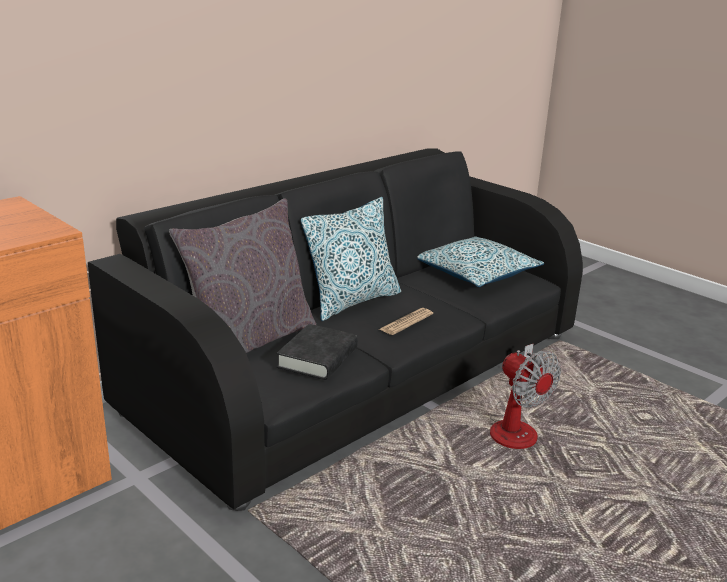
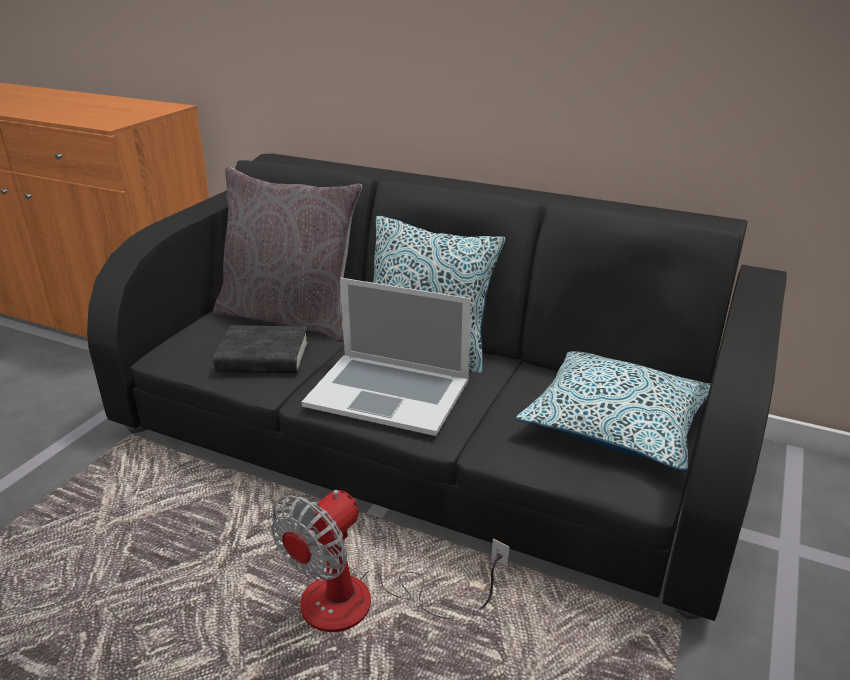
camera: 70 degrees right, 5 degrees up
newspaper [380,308,433,335] -> laptop [302,278,471,436]

